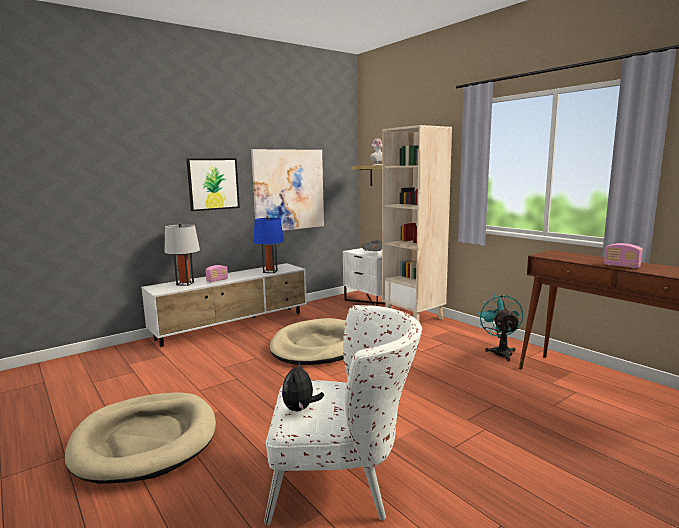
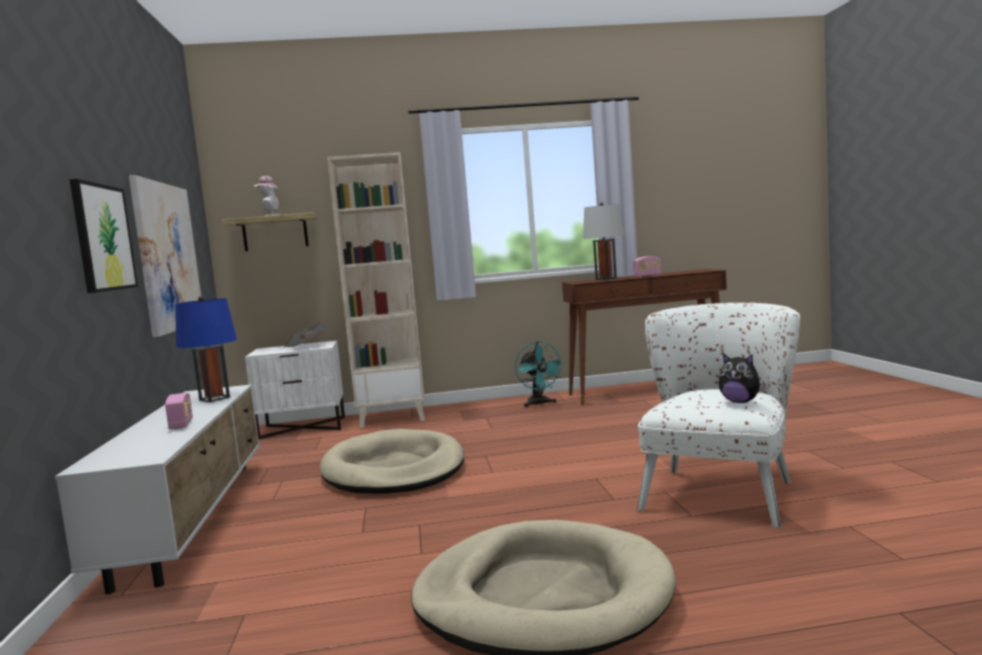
camera: 60 degrees left, 5 degrees down
grey table lamp [165,223,200,286] -> grey table lamp moved to [583,202,625,280]
turquoise fan [478,294,523,361] -> turquoise fan turned 135 degrees counterclockwise [515,341,564,407]

